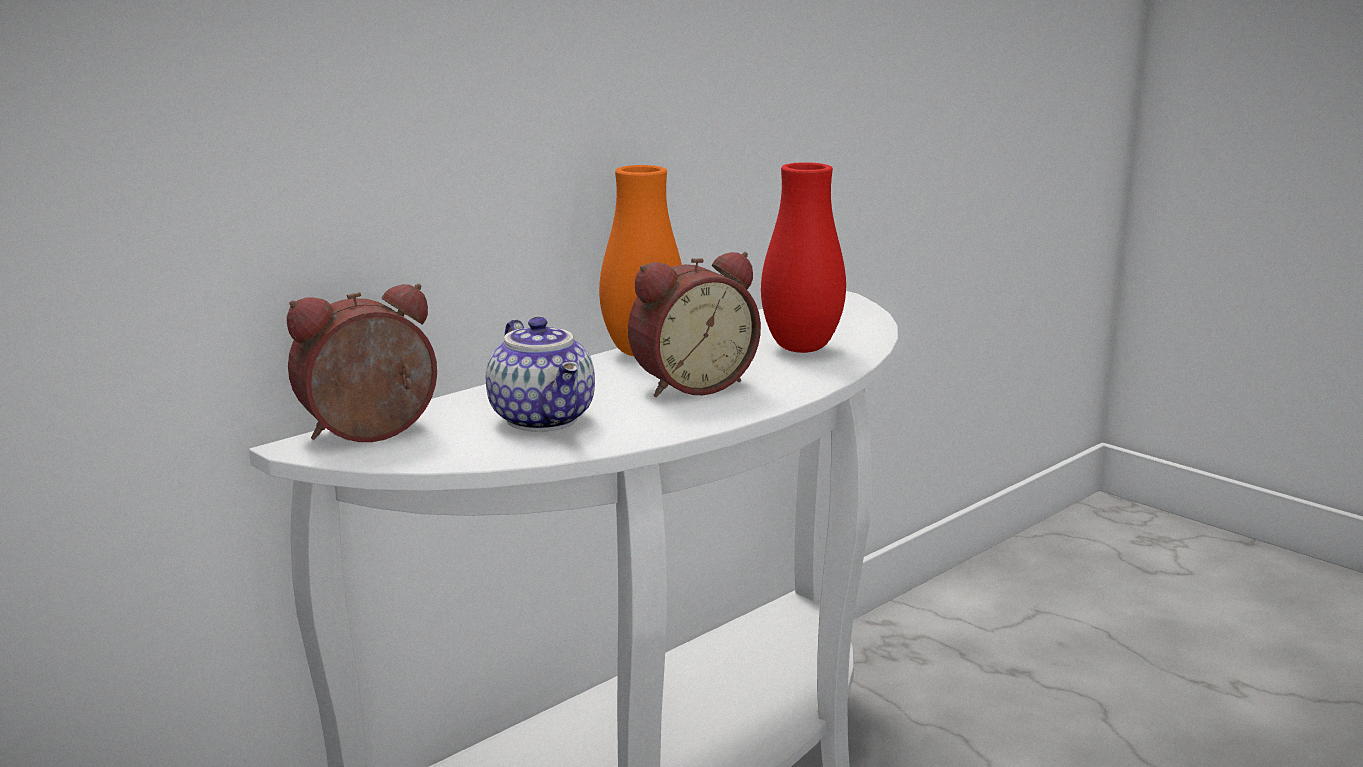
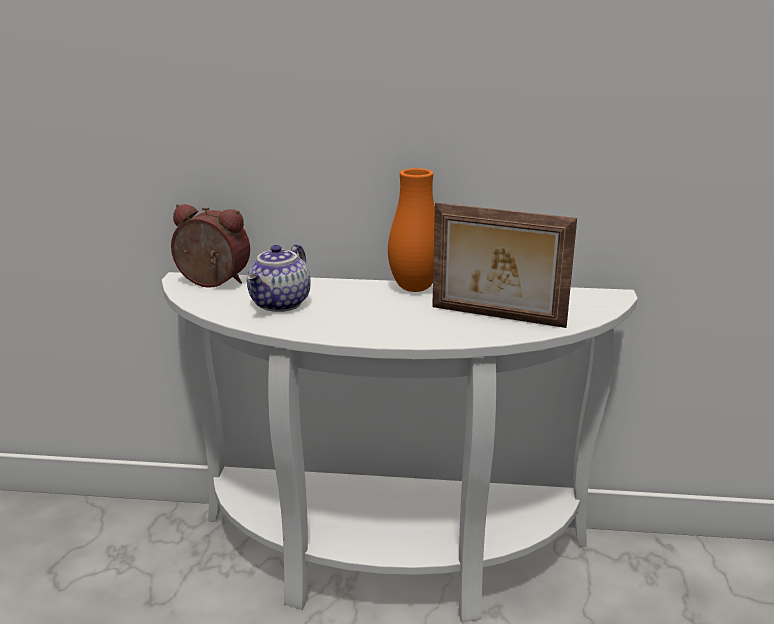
camera: 50 degrees right, 5 degrees up
alarm clock [628,252,761,397] -> none
red vase [761,162,846,353] -> picture frame [432,203,577,328]

